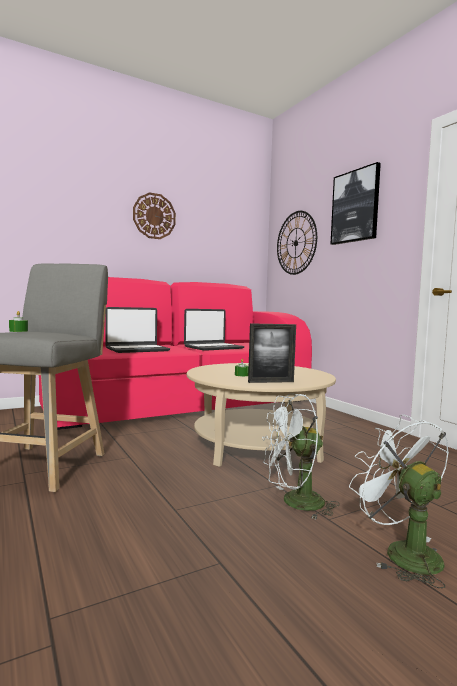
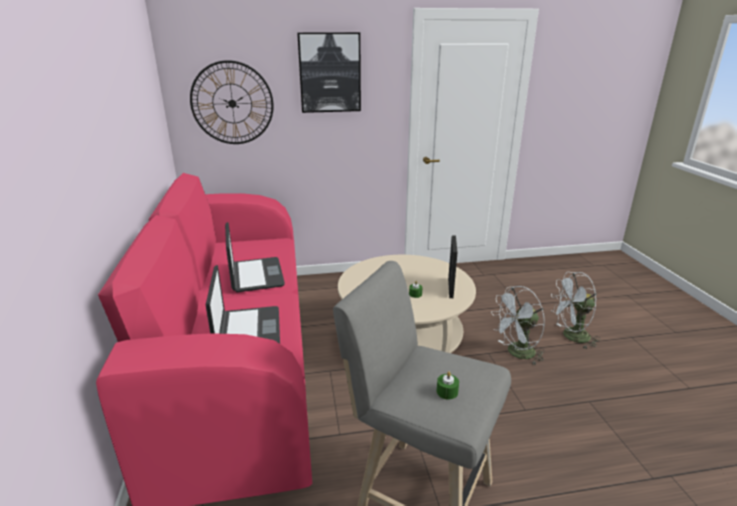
camera: 70 degrees left, 20 degrees up
wall clock [133,192,176,239] -> none
white fan [262,393,339,519] -> white fan turned 60 degrees clockwise [491,286,545,365]

